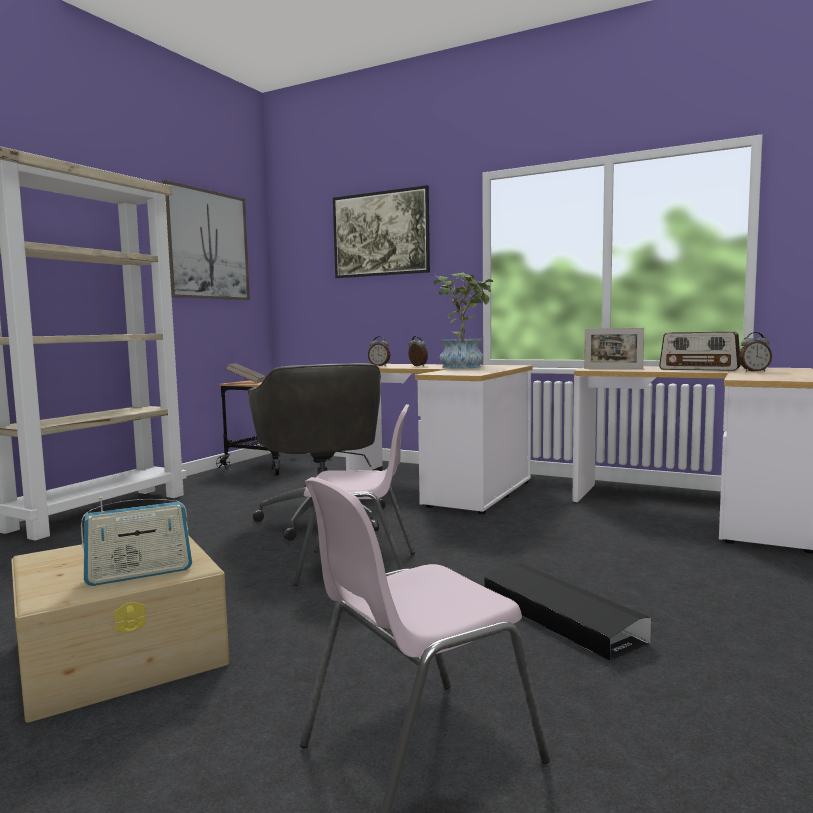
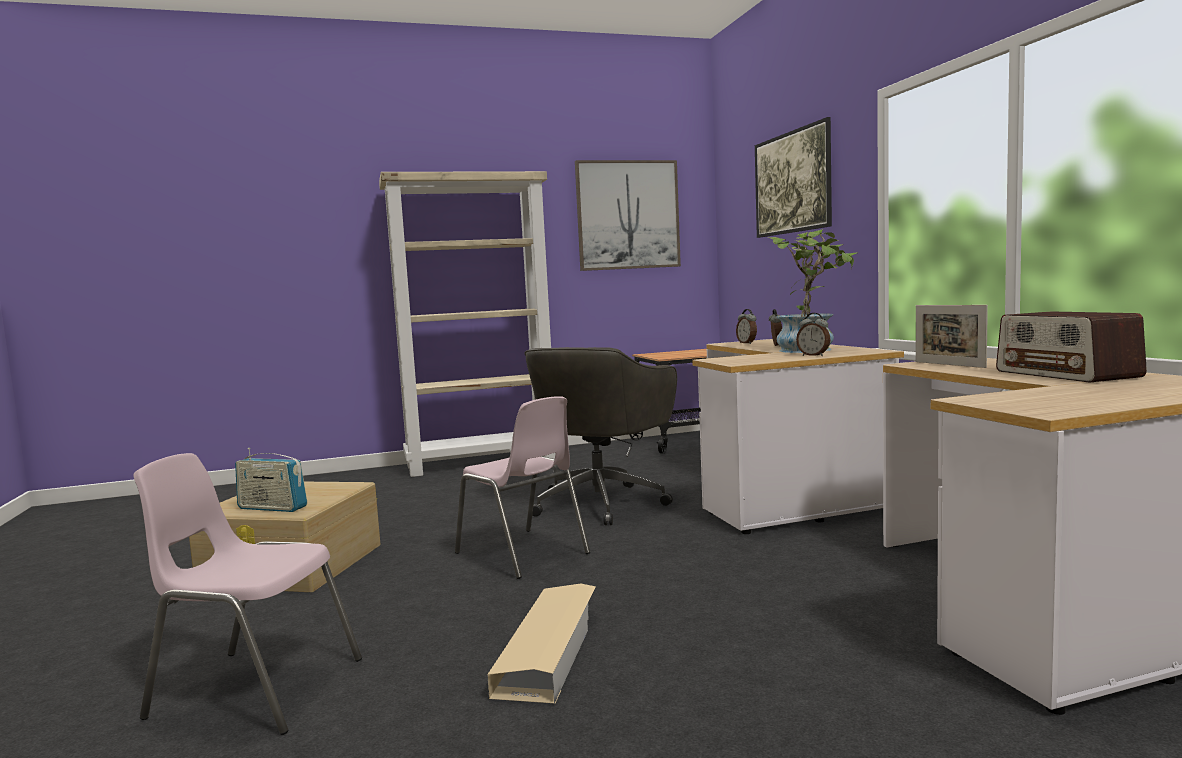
camera: 45 degrees right, 0 degrees up
brown book [226,363,266,383] -> none
black storage box [484,563,651,660] -> beige storage box [487,584,596,704]
alarm clock [739,332,772,372] -> alarm clock moved to [796,313,830,356]

